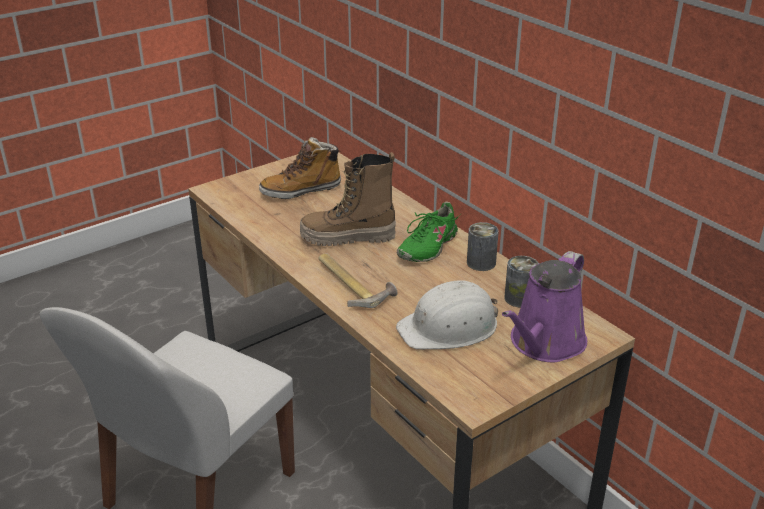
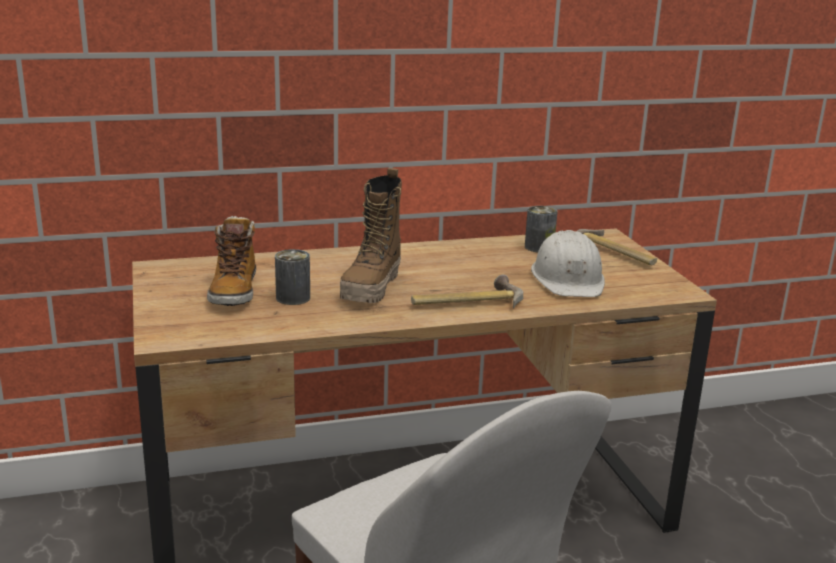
camera: 70 degrees left, 10 degrees down
green shoe [397,201,462,262] -> none
can [467,222,499,271] -> can moved to [275,249,310,305]
purple watering can [502,251,587,362] -> hammer [576,229,657,265]

